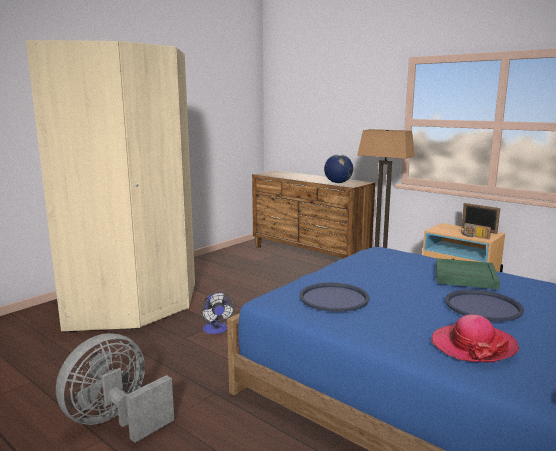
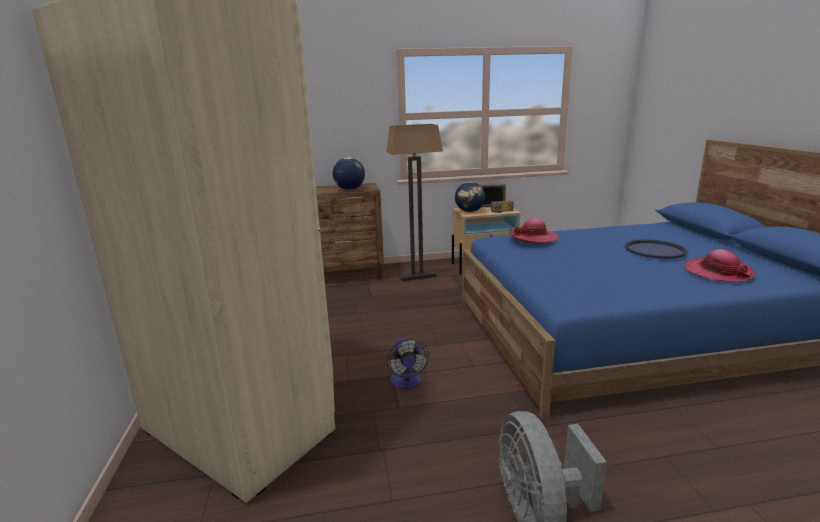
camera: 50 degrees left, 5 degrees up
fan [201,292,235,334] -> fan turned 60 degrees clockwise [387,338,429,388]
blue tray [299,283,370,312] -> none
green tray [436,258,500,289] -> none
none -> globe [455,182,485,212]
none -> hat [509,218,559,243]

